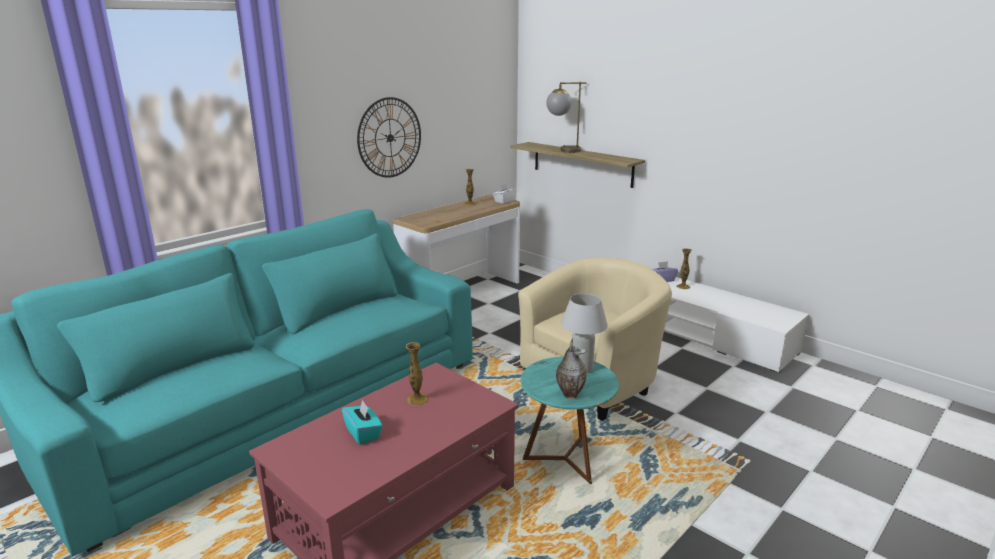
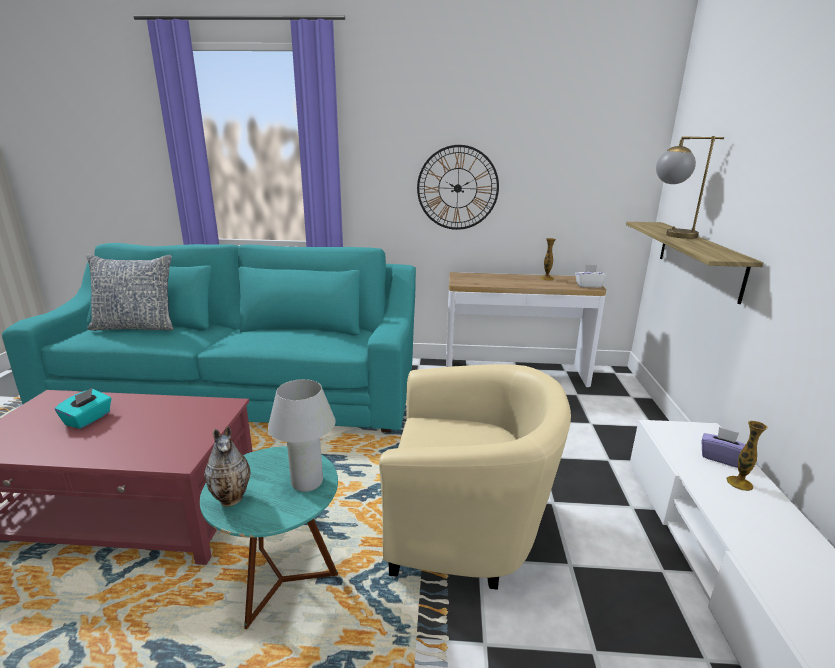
camera: 50 degrees right, 0 degrees up
vase [406,342,428,406] -> none
none -> pillow [86,254,174,331]

